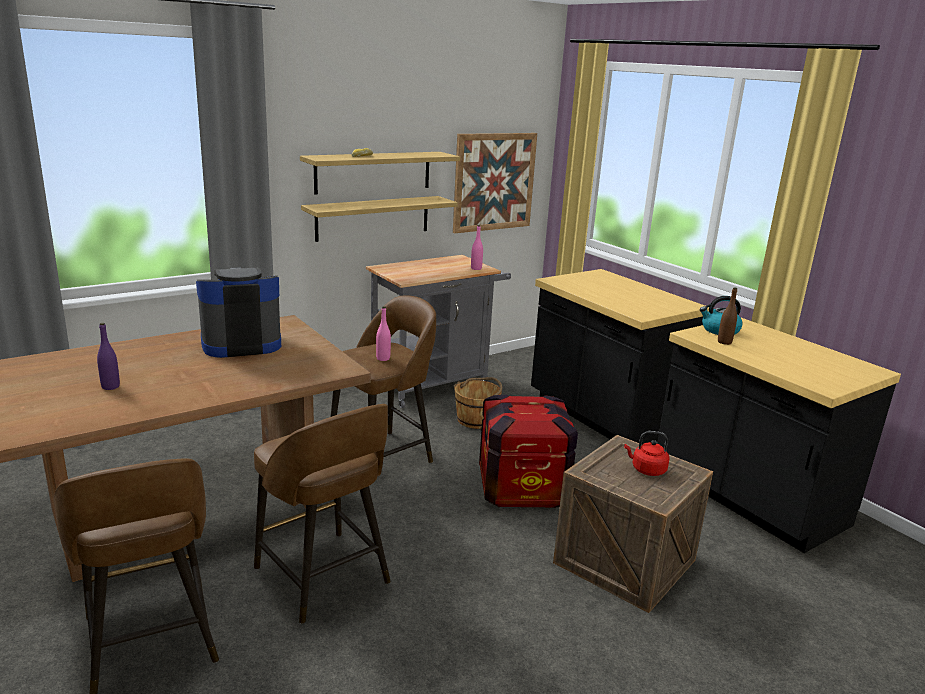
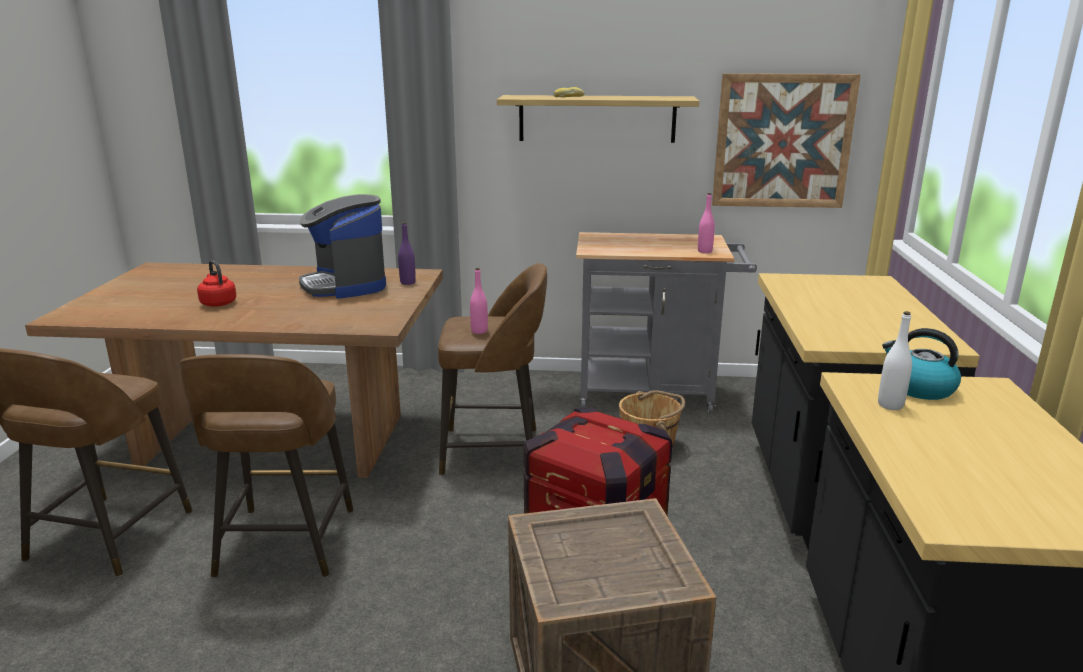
camera: 40 degrees right, 0 degrees up
purple bottle [97,323,120,390] -> purple bottle moved to [398,223,416,285]
coffee machine [196,267,281,358] -> coffee machine turned 135 degrees counterclockwise [299,194,386,299]
shelf [301,196,458,242] -> none
red kettle [624,431,670,476] -> red kettle moved to [197,260,237,307]
brown bottle [718,287,737,345] -> white bottle [878,311,912,410]

